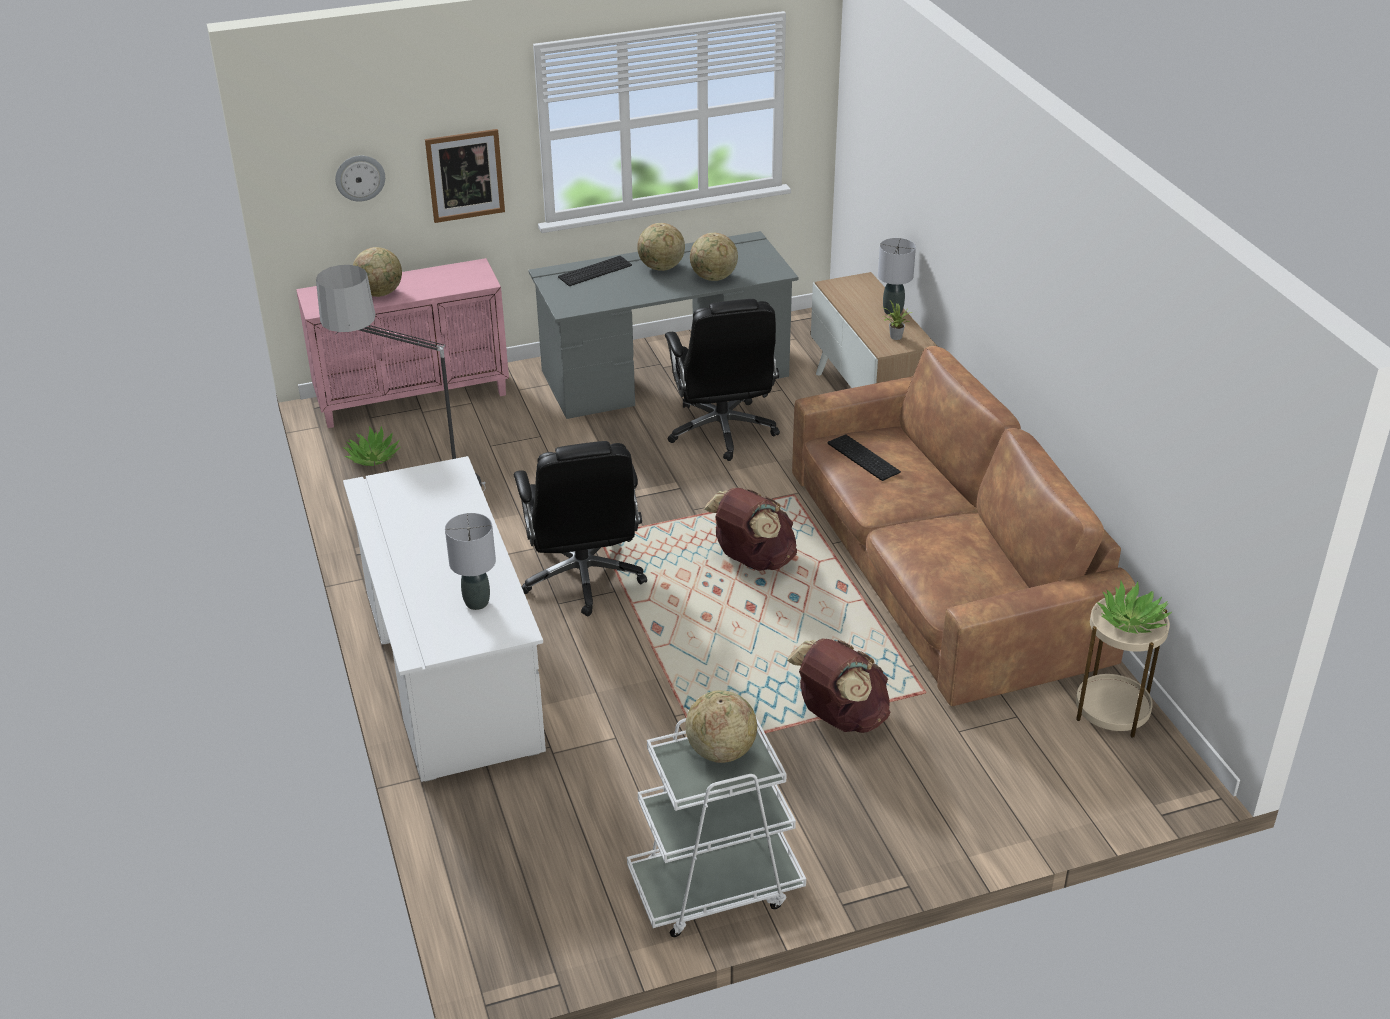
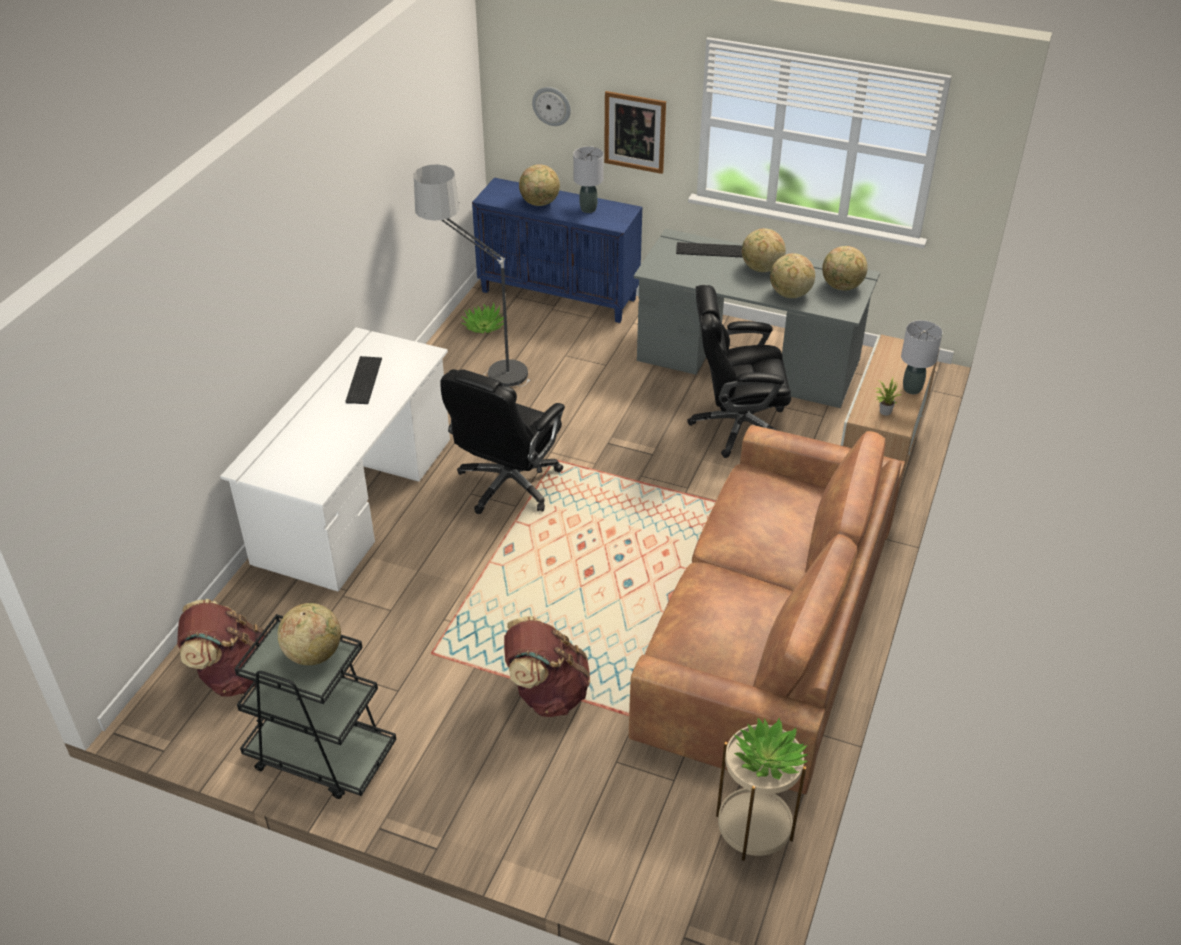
camera: 40 degrees right, 5 degrees up
pink cabinet [296,258,509,428] -> blue cabinet [472,178,642,323]
grey table lamp [445,513,496,610] -> grey table lamp moved to [573,146,604,213]
white cart [627,718,806,937] -> black cart [234,614,396,799]
black office chair [665,299,780,461] -> black office chair turned 60 degrees clockwise [687,285,791,458]
brown backpack [704,488,797,571] -> brown backpack moved to [177,599,268,697]
keyboard [828,434,901,481] -> keyboard moved to [345,356,382,404]
none -> globe [822,246,868,290]

